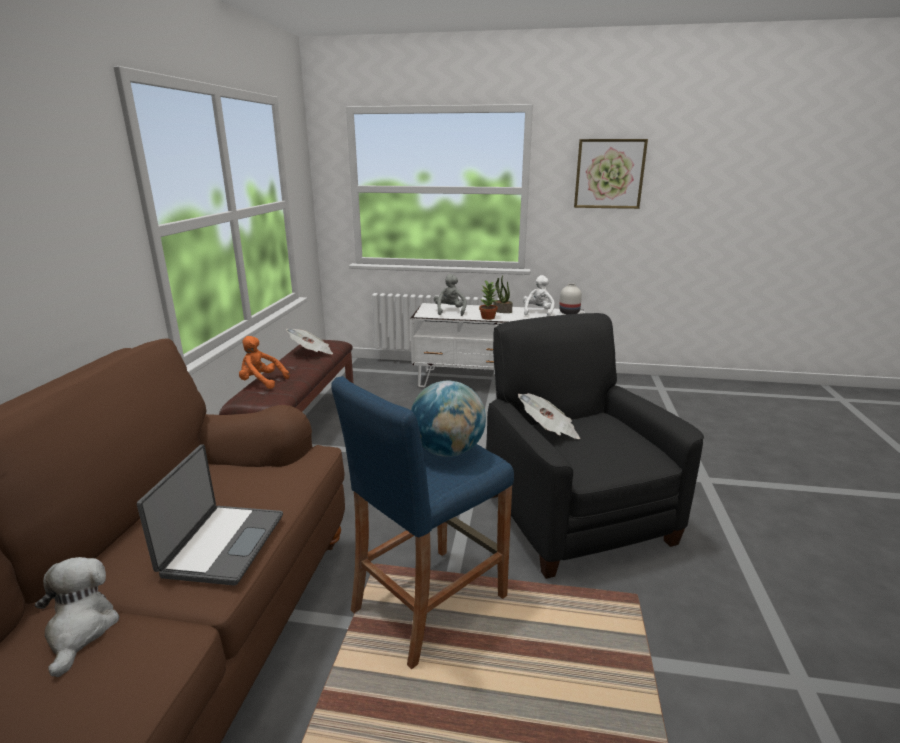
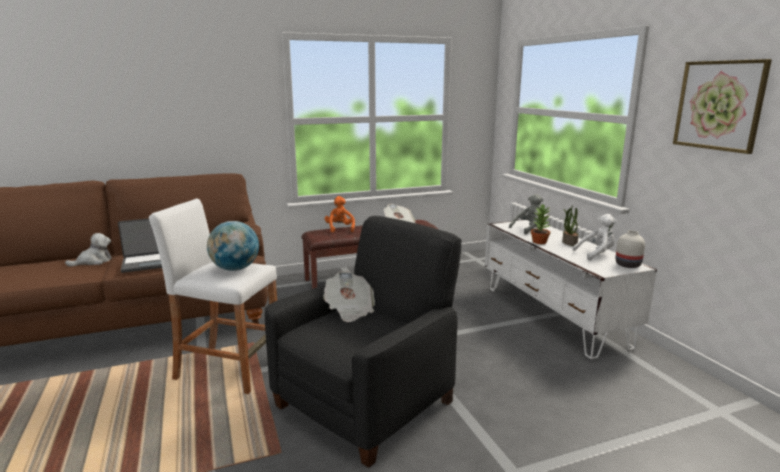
camera: 60 degrees right, 5 degrees down
blue stool [331,376,514,669] -> white stool [149,199,277,394]

